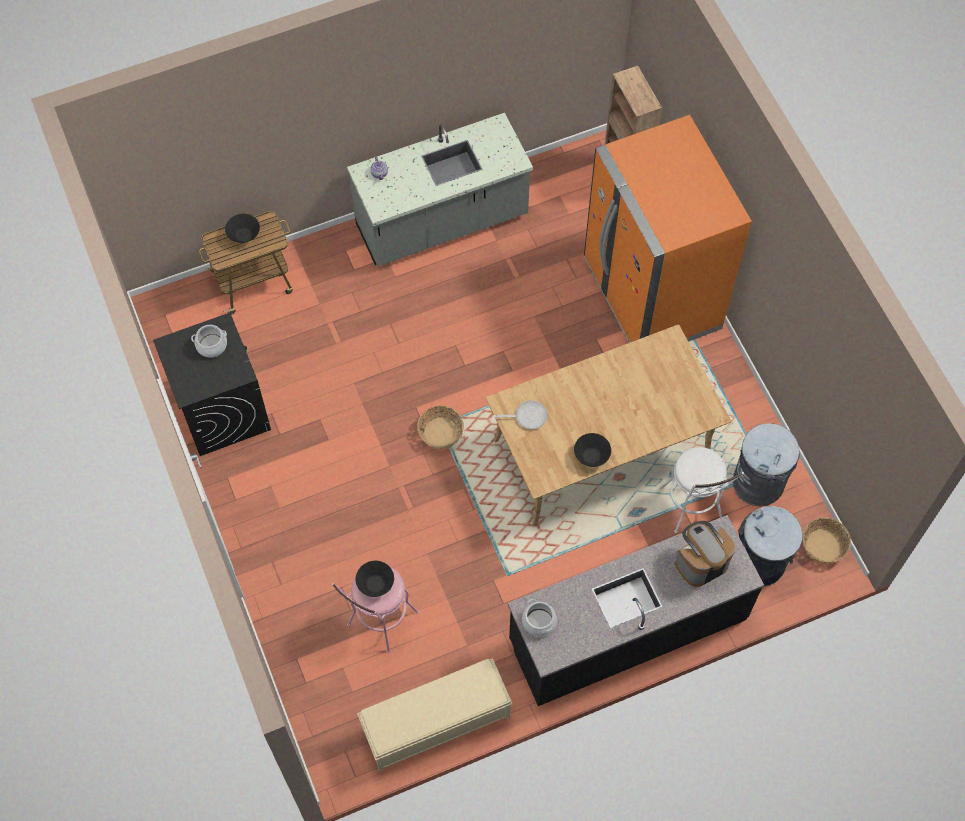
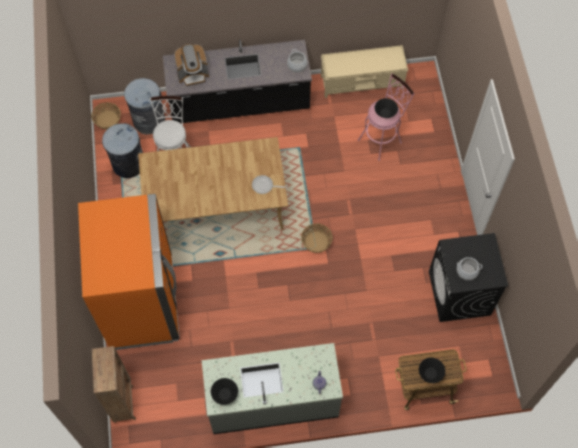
camera: 165 degrees left, 0 degrees up
black bowl [574,433,611,467] -> black bowl moved to [211,378,238,405]

